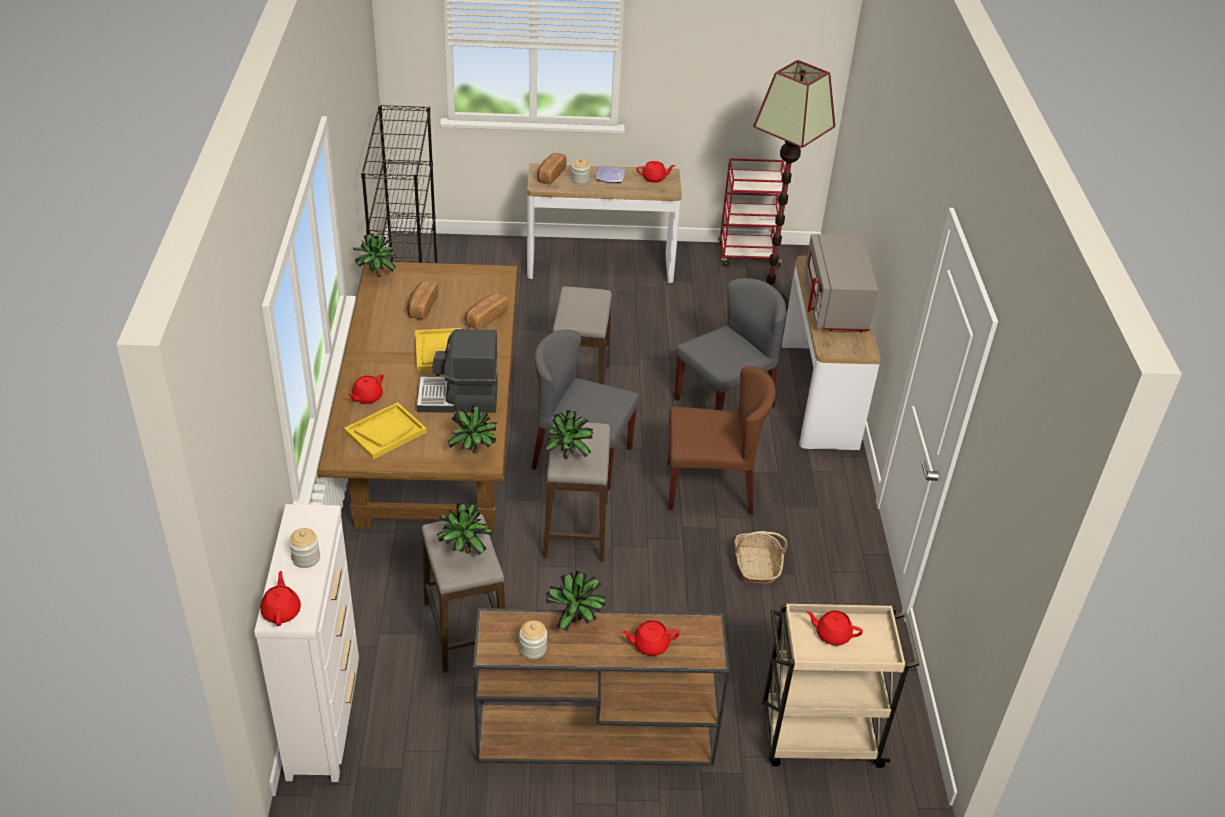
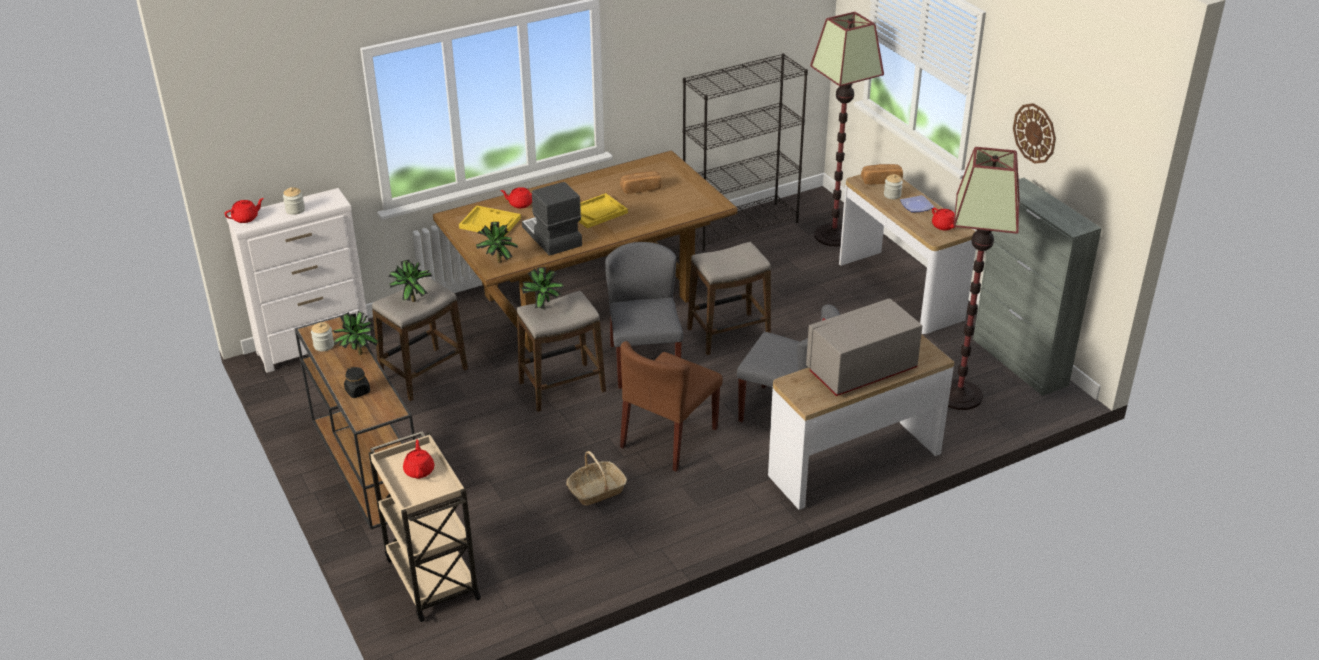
camera: 65 degrees right, 5 degrees down
potted plant [354,233,396,277] -> none
bread [465,293,508,329] -> none
red teapot [621,620,680,656] -> black jar [344,367,370,398]
brown chair [668,366,776,515] -> brown chair turned 60 degrees clockwise [620,341,723,472]
red cart [718,158,785,268] -> grey cabinet [973,178,1102,396]
none -> floor lamp [810,12,884,246]
none -> wall clock [1013,103,1056,164]

